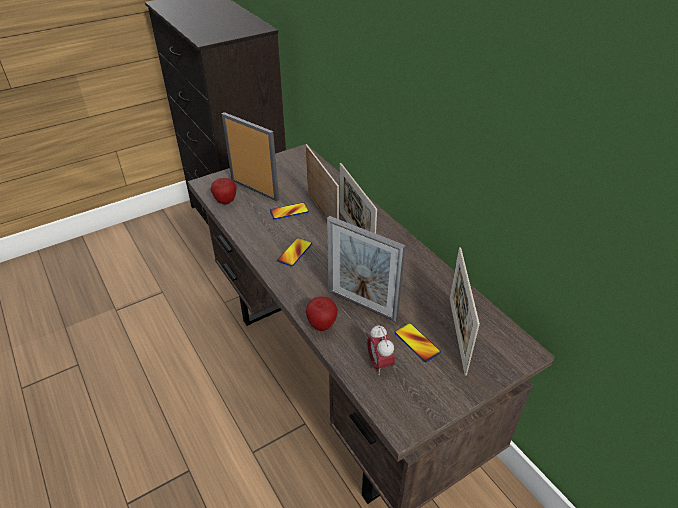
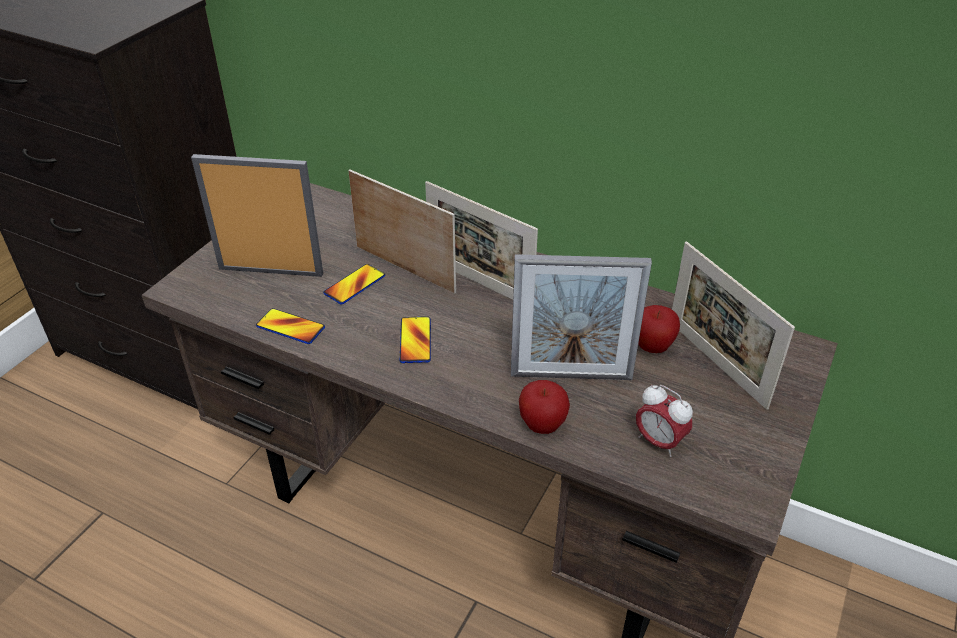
camera: 30 degrees left, 0 degrees up
apple [211,178,237,204] -> apple moved to [638,305,680,353]
phone [394,323,441,362] -> phone moved to [256,308,325,344]

